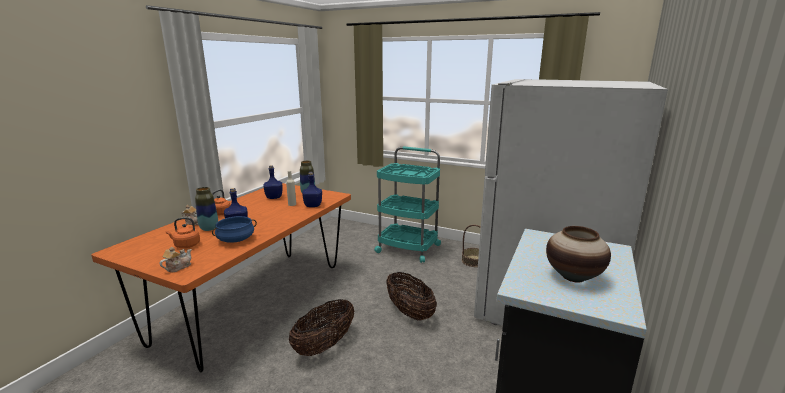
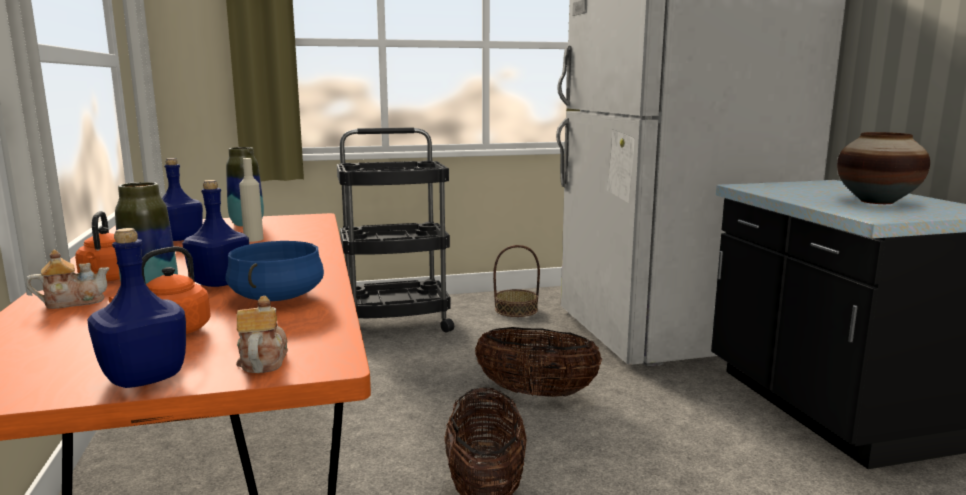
camera: 40 degrees left, 5 degrees down
blue bottle [302,172,322,207] -> blue bottle moved to [87,228,186,388]
turquoise cart [374,146,441,263] -> black cart [337,127,454,333]

